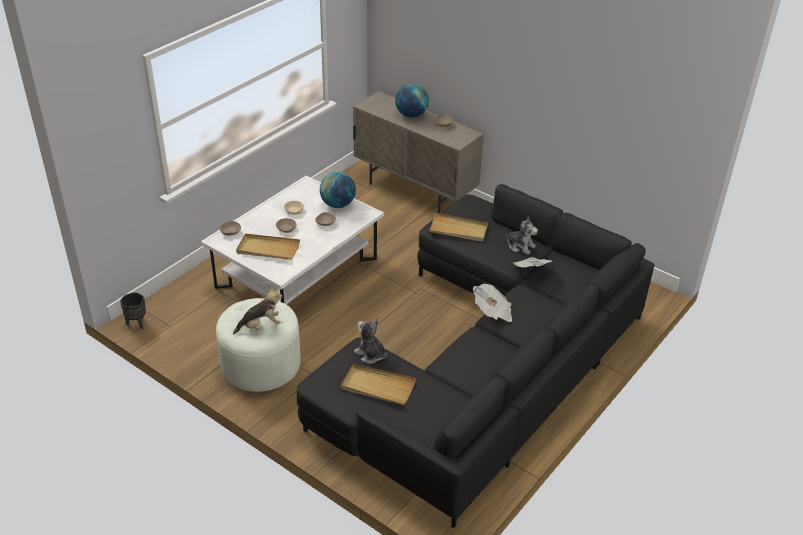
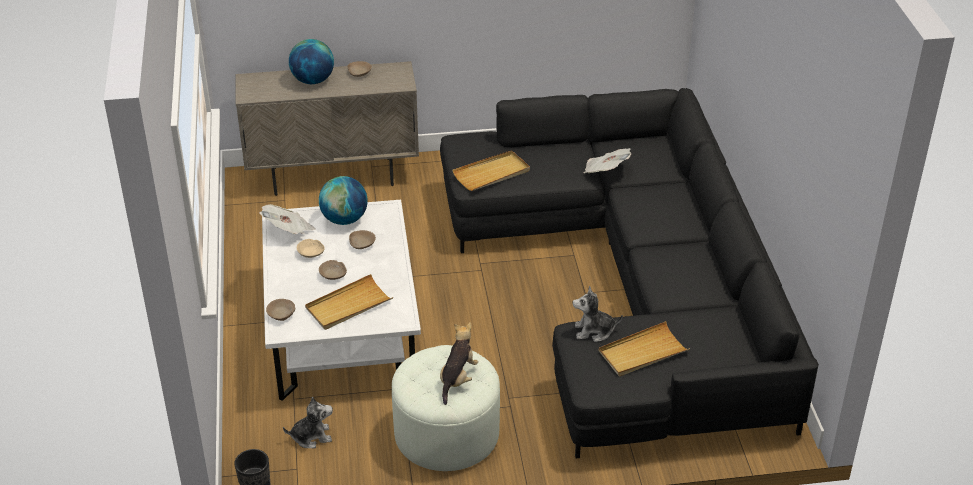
camera: 45 degrees left, 0 degrees up
newspaper [473,284,512,322] -> newspaper moved to [259,204,316,234]
plush toy [504,216,538,255] -> plush toy moved to [283,397,333,448]

